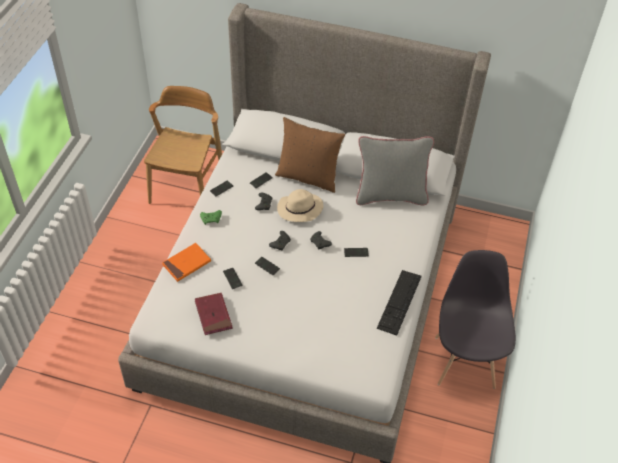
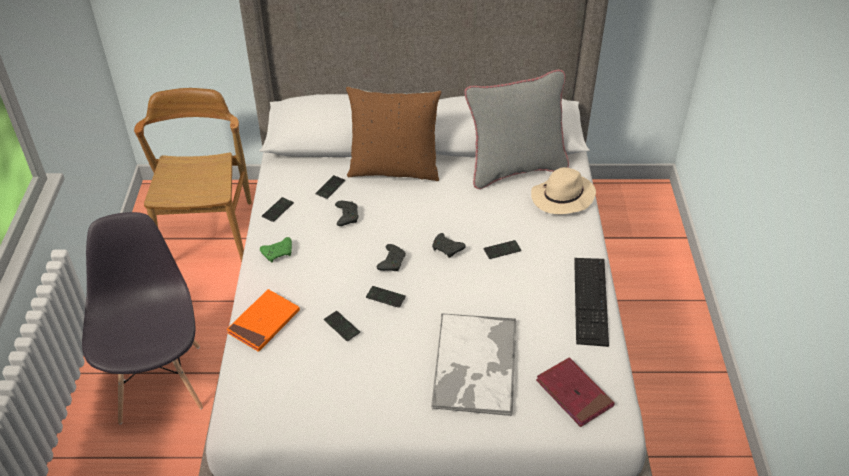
camera: 15 degrees left, 5 degrees down
red book [195,293,233,335] -> red book moved to [536,357,615,427]
beige hat [277,189,323,222] -> beige hat moved to [531,167,596,214]
grey chair [435,250,516,389] -> grey chair moved to [82,212,203,424]
none -> tray [431,313,516,416]

